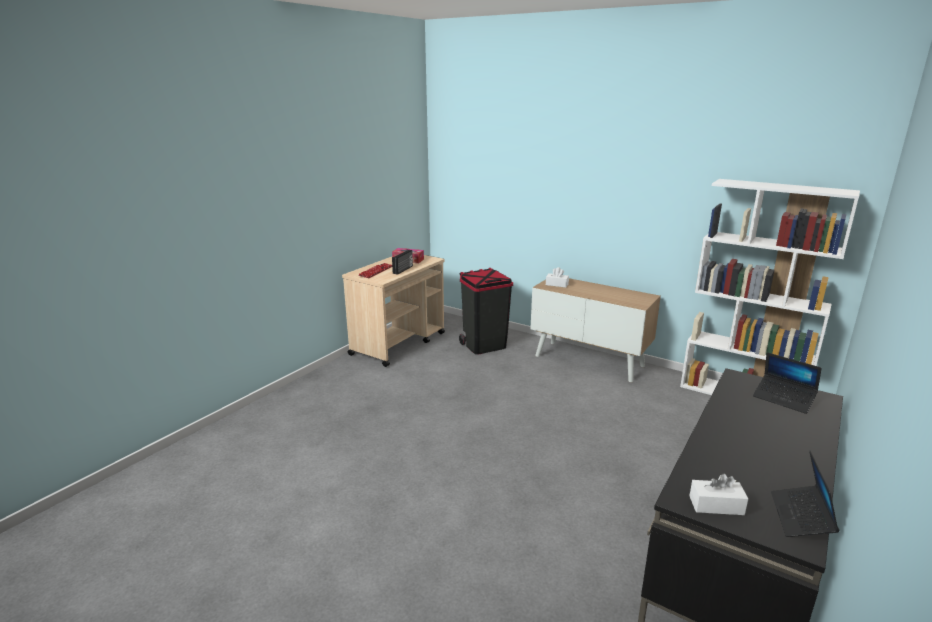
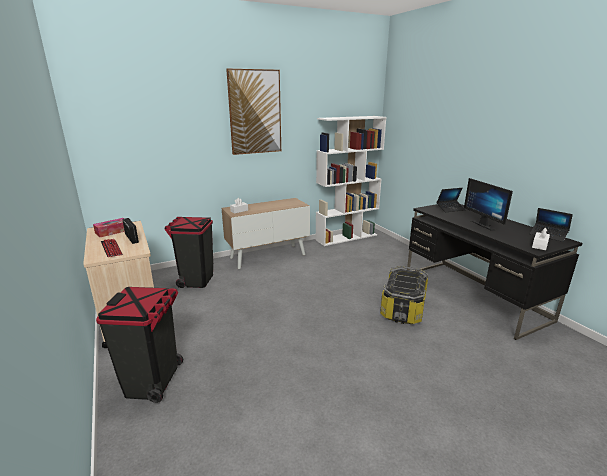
camera: 60 degrees left, 0 degrees up
none -> black trash can [96,287,183,403]
none -> picture [226,68,281,155]
none -> storage box [380,266,428,324]
none -> monitor [464,178,513,231]

